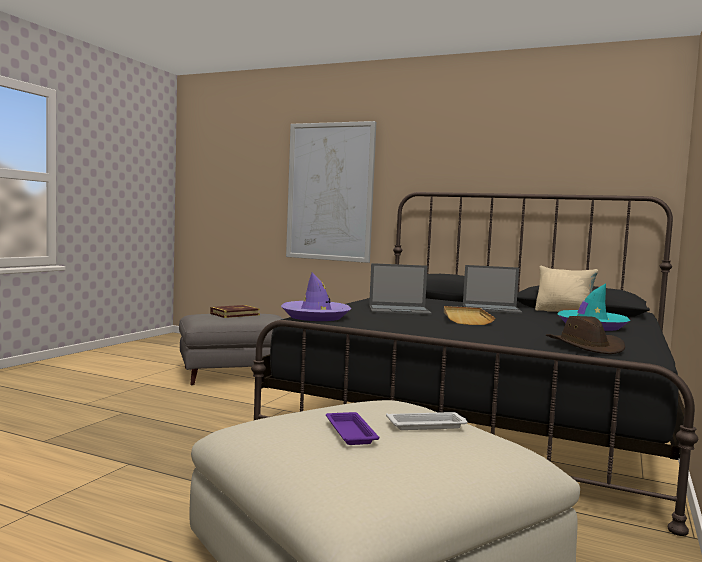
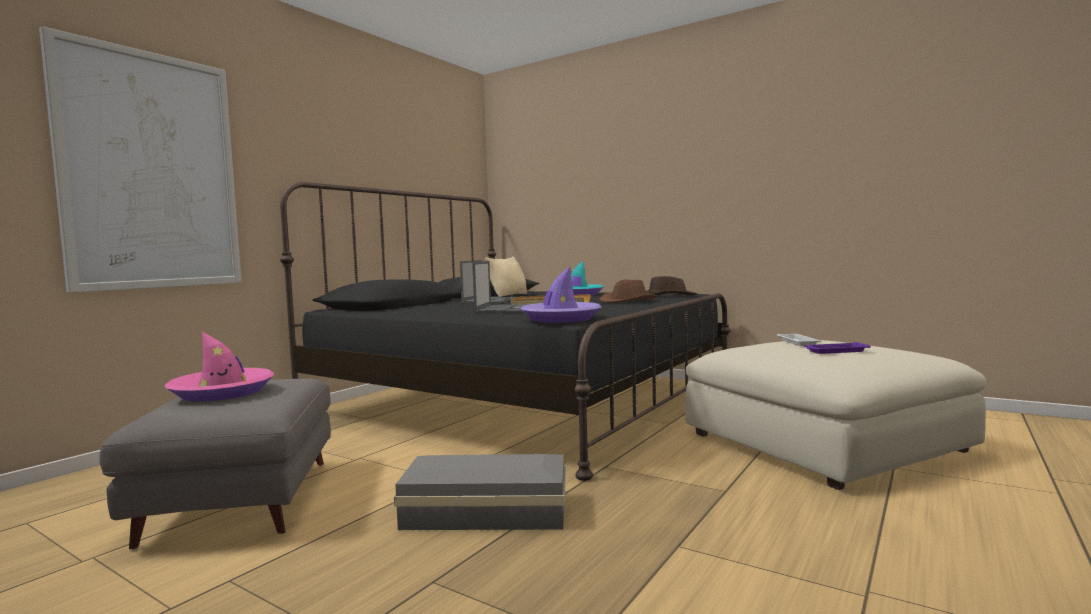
camera: 80 degrees left, 0 degrees up
book [210,305,260,318] -> pink hat [165,332,275,402]
none -> grey storage box [394,454,566,530]
none -> brown hat [600,279,658,303]

